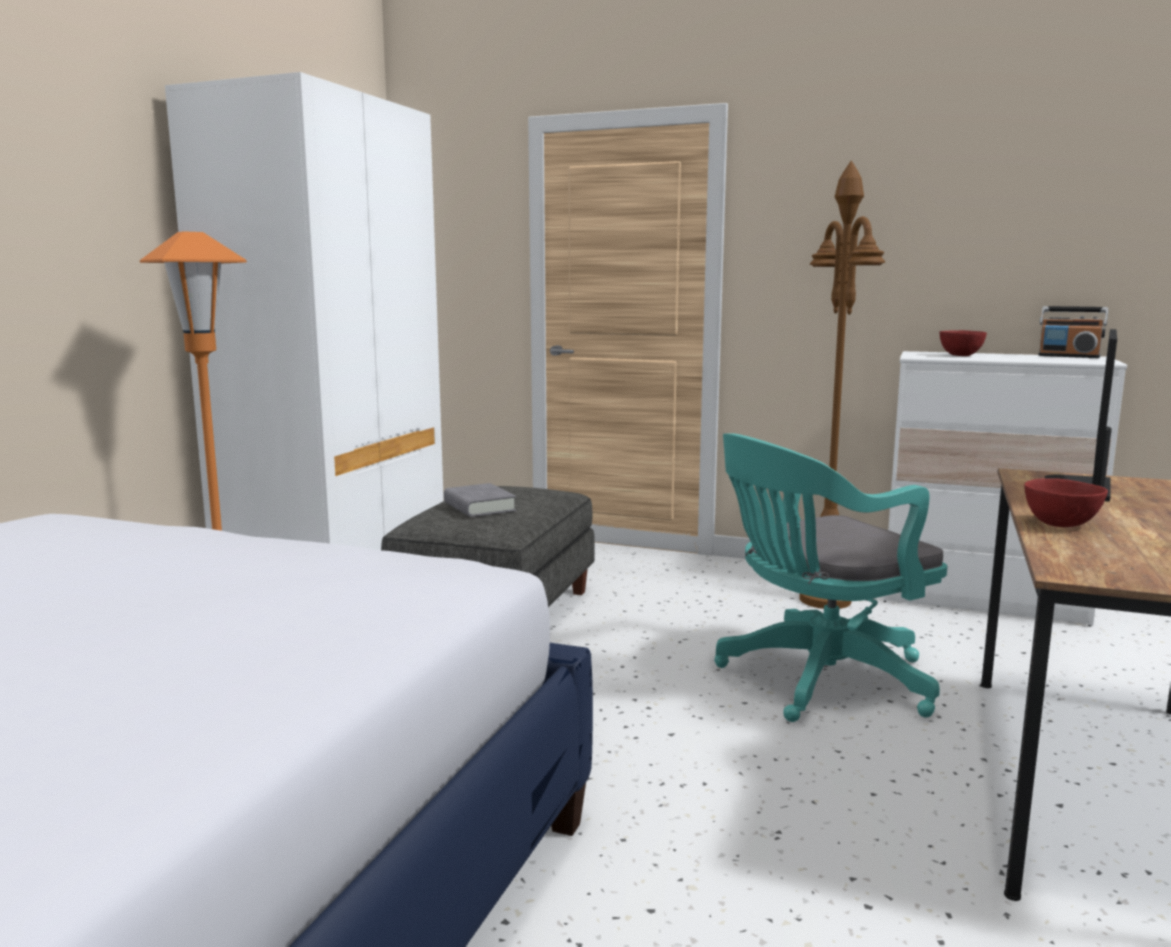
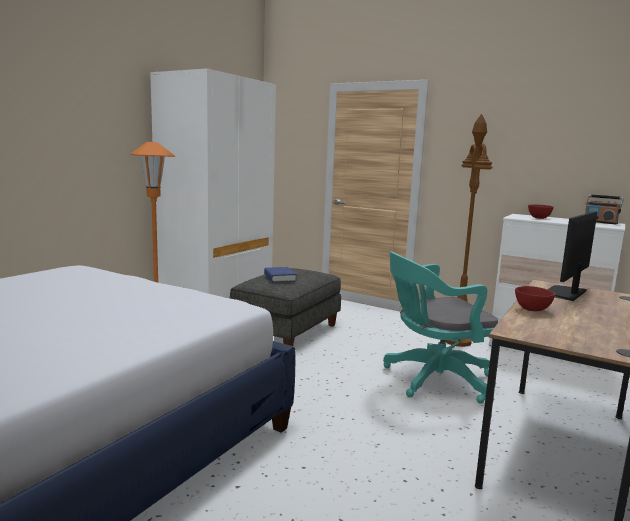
camera: 10 degrees right, 0 degrees up
grey book [444,483,516,517] -> blue book [264,267,297,283]

